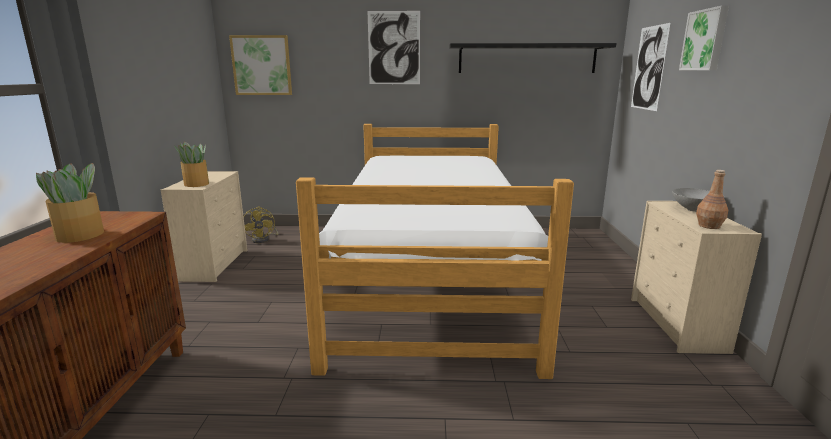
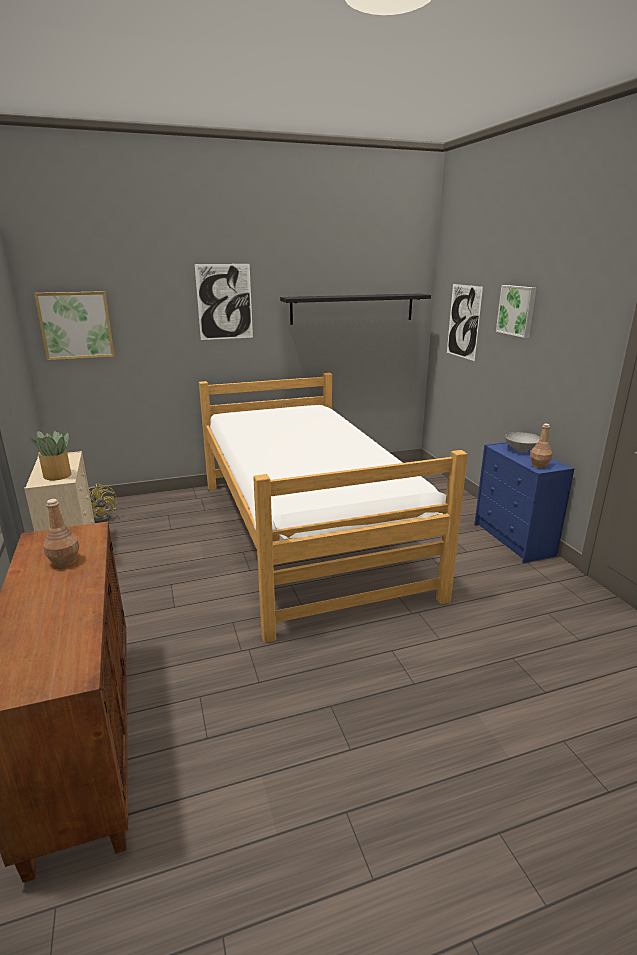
camera: 20 degrees left, 5 degrees up
potted plant [36,163,104,243] -> brown bottle [43,499,80,568]
beige dresser [631,201,762,354] -> blue dresser [474,442,574,563]

